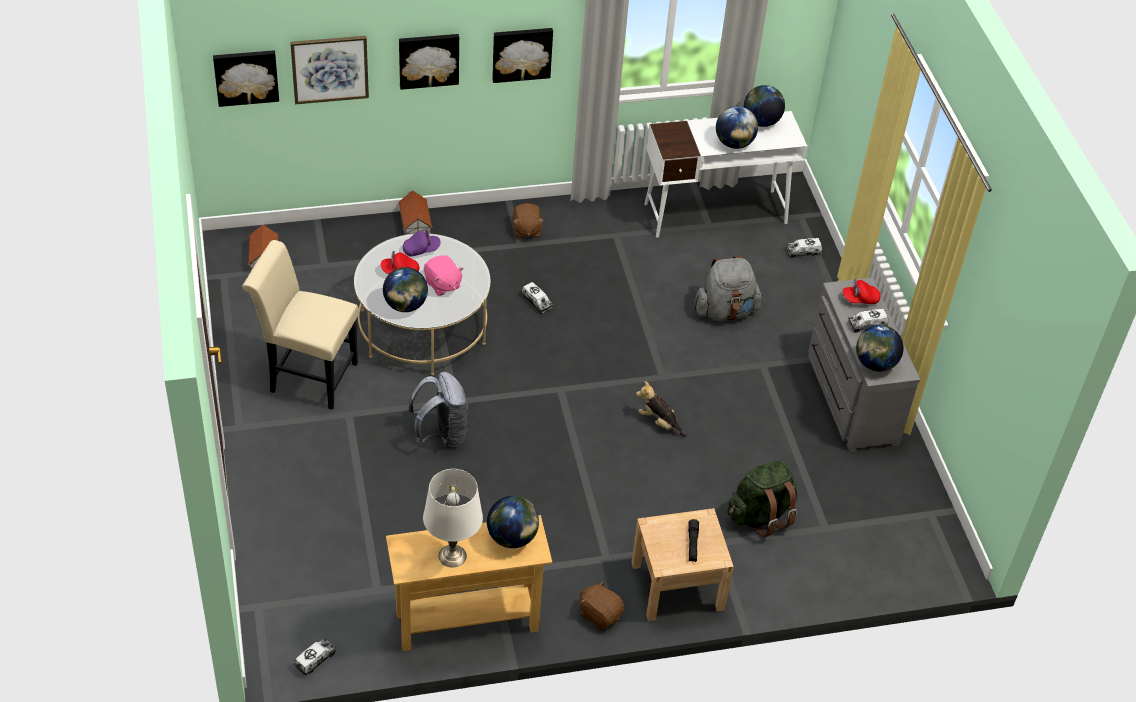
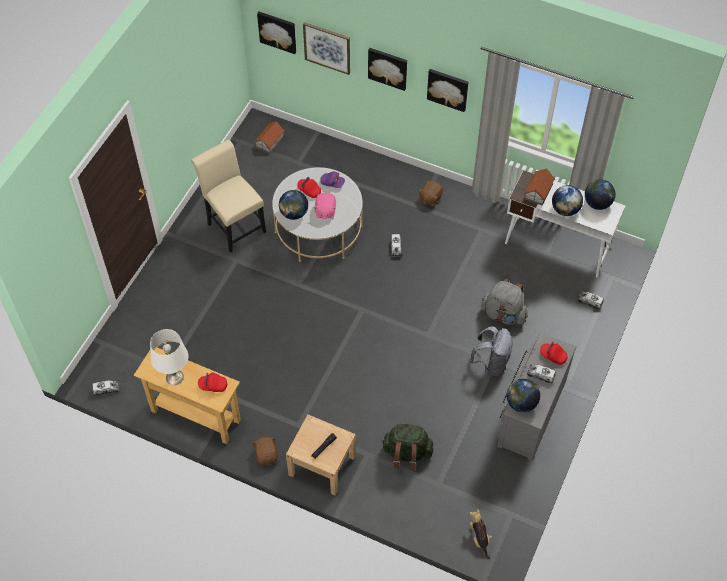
camera: 40 degrees right, 10 degrees up
toy house [398,190,433,235] -> toy house moved to [524,168,555,205]
grey backpack [408,372,468,449] -> grey backpack moved to [470,326,513,376]
globe [487,496,539,548] -> red cap [198,373,227,392]
plush toy [636,381,687,437] -> plush toy moved to [470,509,492,559]

